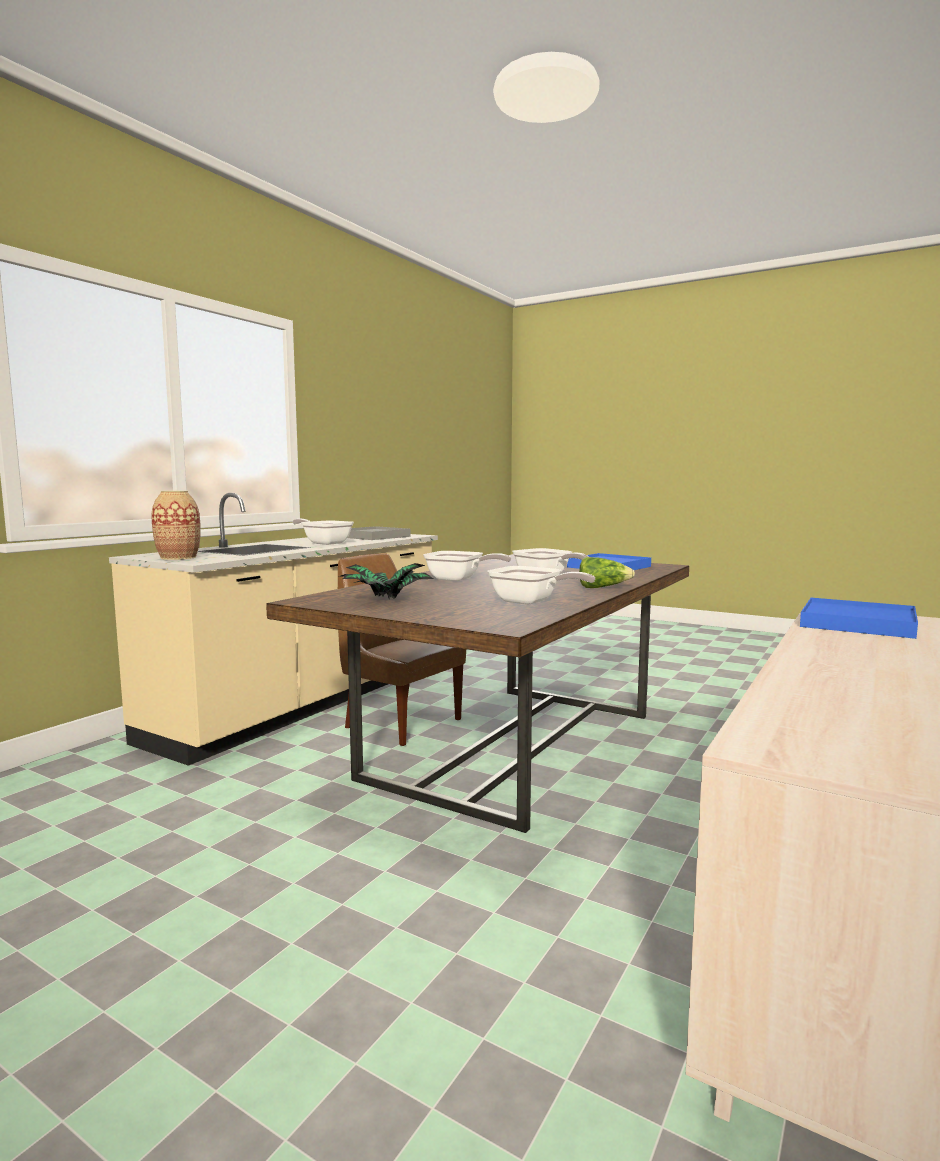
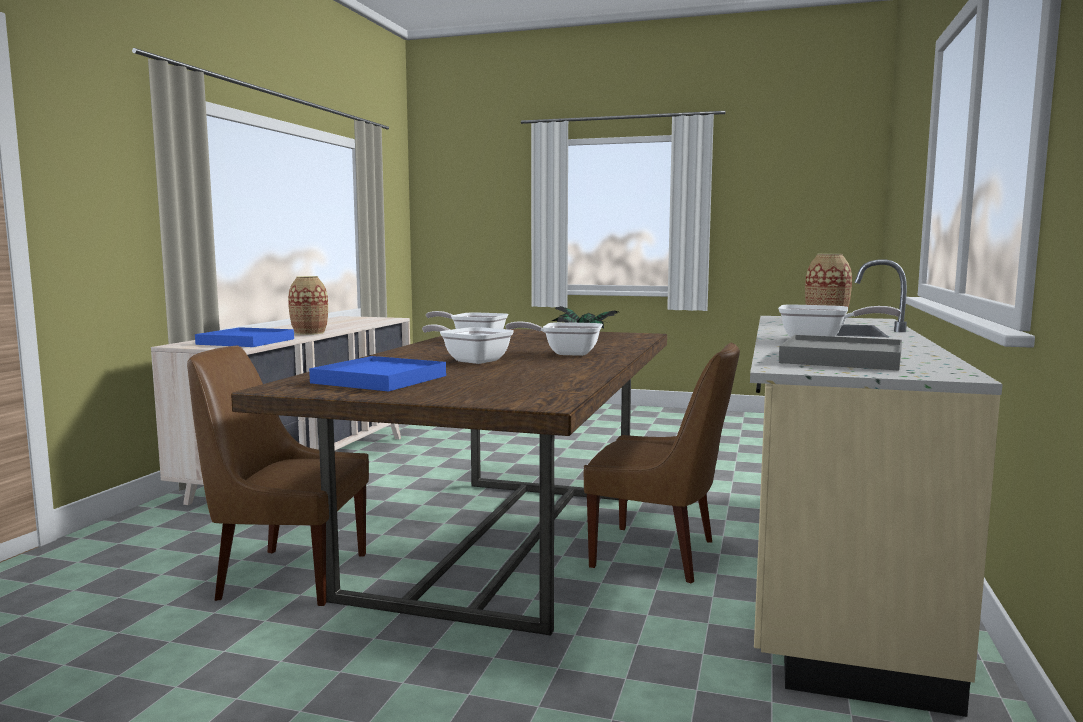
camera: 165 degrees right, 0 degrees up
lettuce [579,557,635,588] -> none
none -> brown chair [187,346,369,606]
none -> vase [288,276,328,335]

